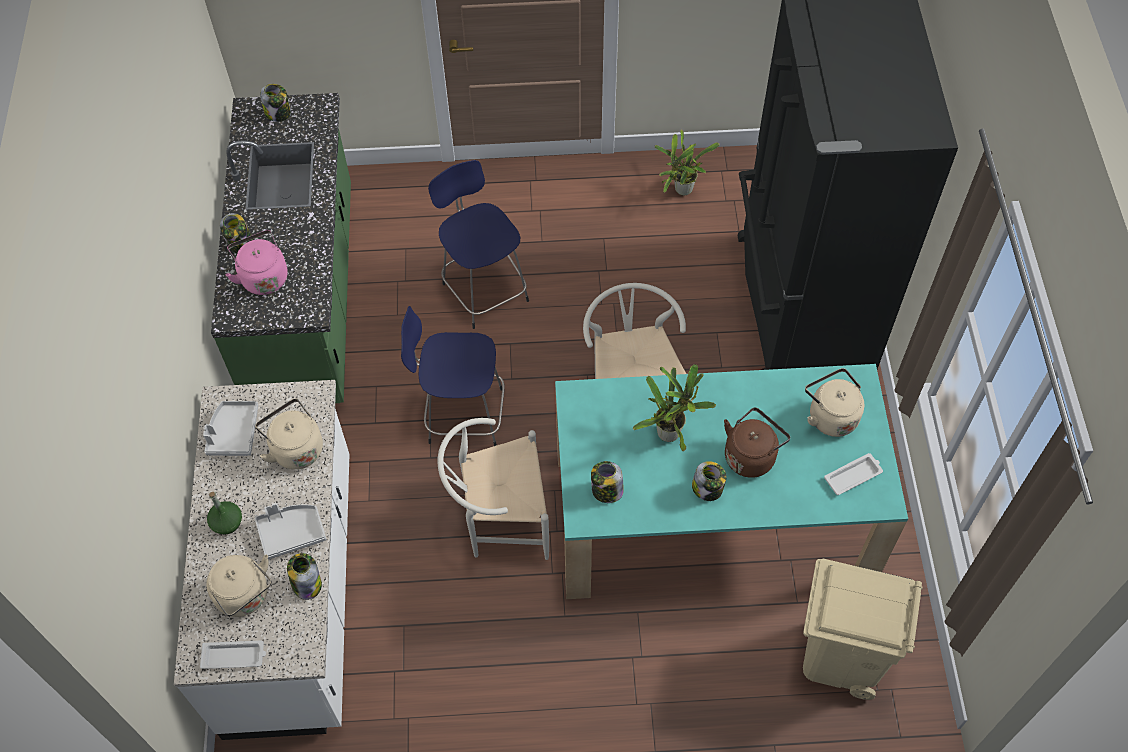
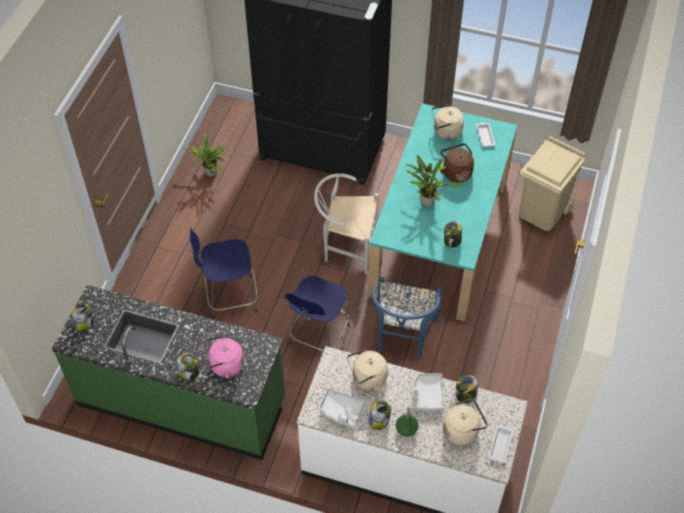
camera: 70 degrees left, 5 degrees down
white chair [438,418,549,560] -> blue chair [372,277,442,359]
jar [692,461,726,501] -> jar moved to [368,401,391,430]

